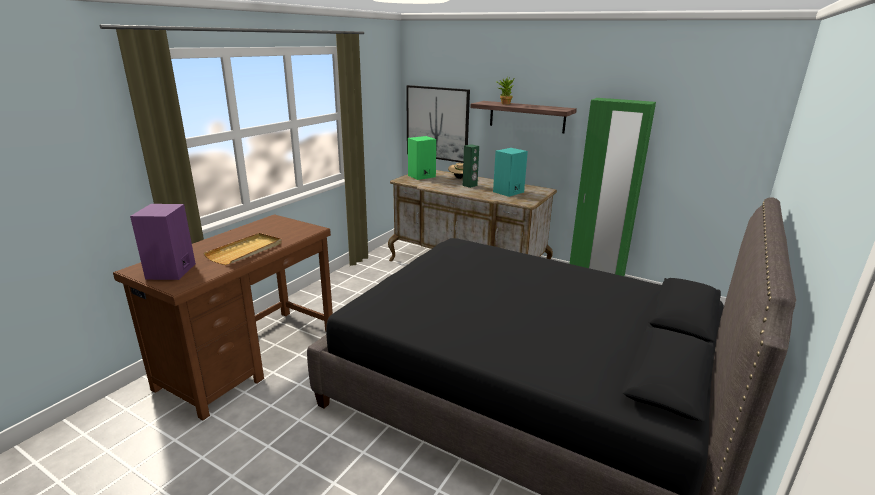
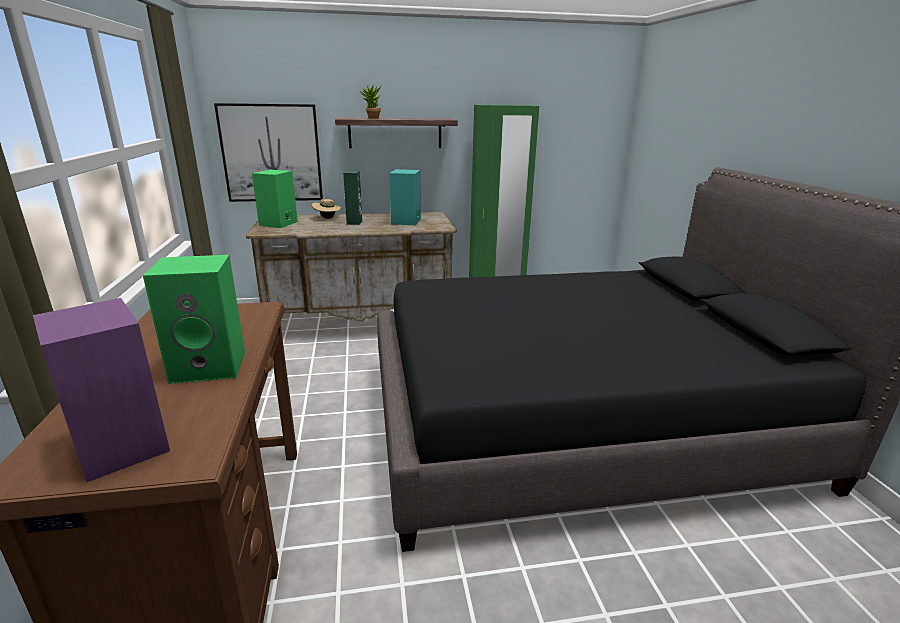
camera: 40 degrees left, 0 degrees up
beige tray [204,233,282,265] -> green speaker [143,255,245,384]

